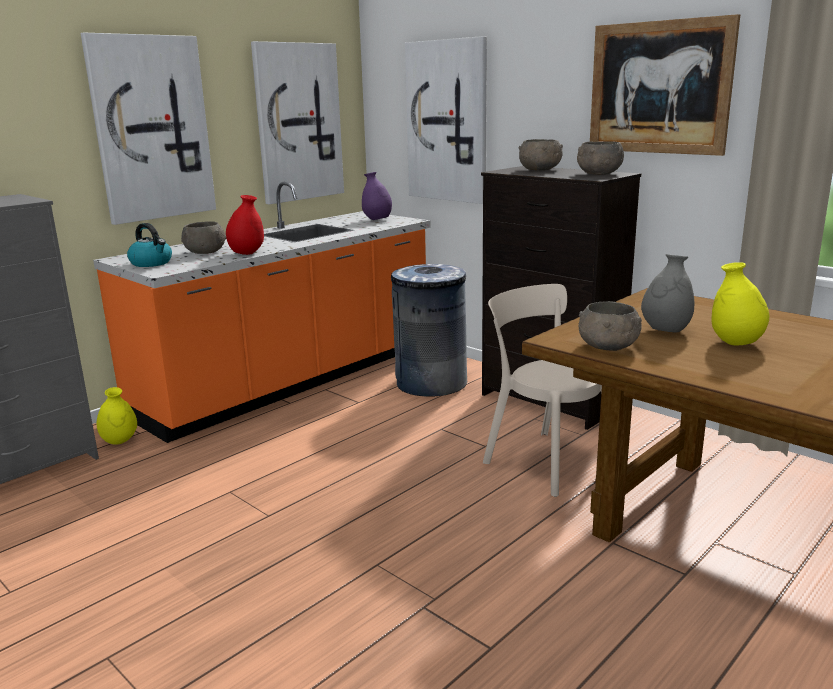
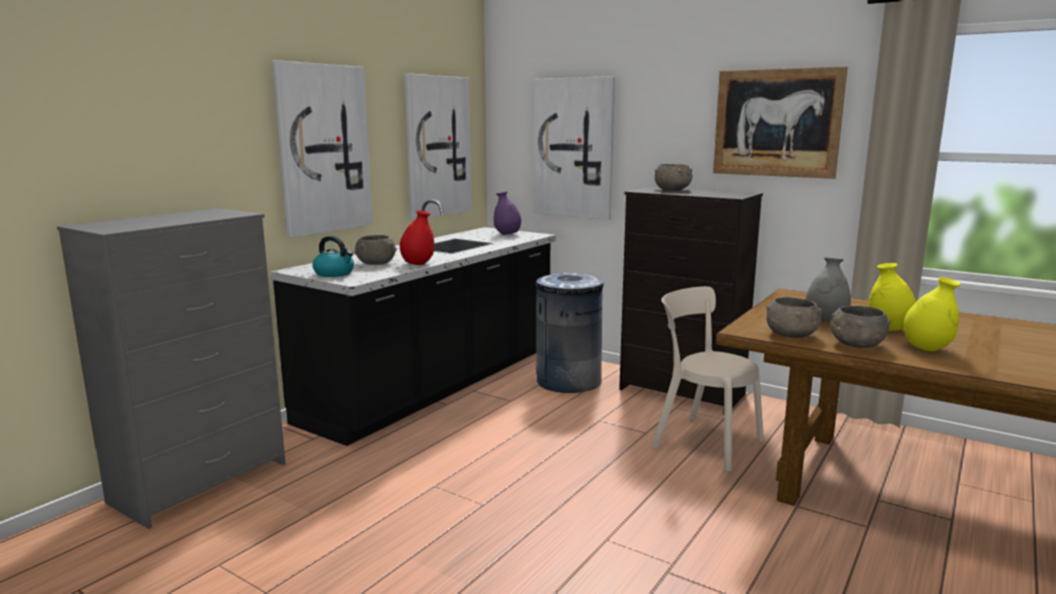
camera: 10 degrees left, 5 degrees down
orange counter [93,181,431,443] -> black counter [271,199,556,446]
yellow vase [97,387,137,444] -> yellow vase moved to [904,277,960,351]
grey bowl [577,141,624,175] -> grey bowl moved to [830,306,891,348]

